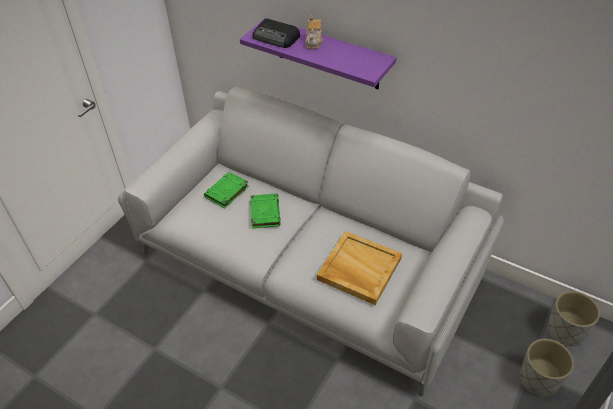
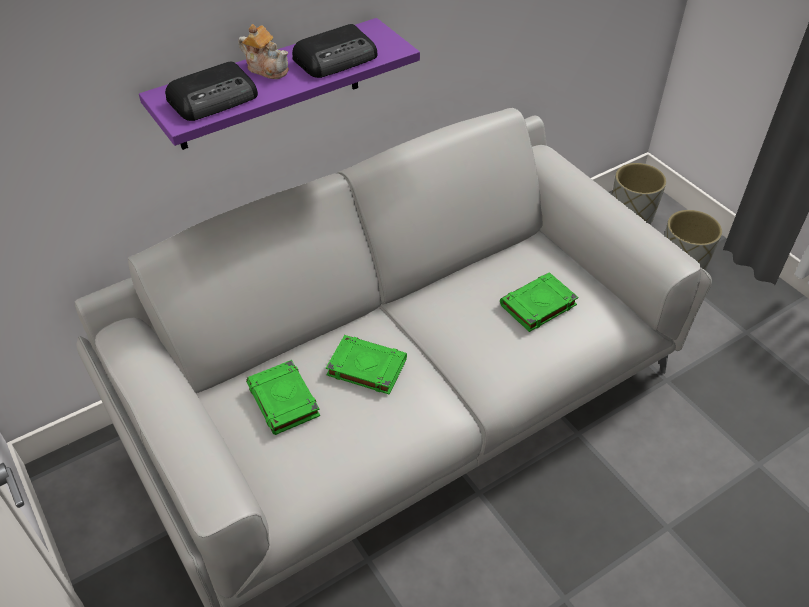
camera: 65 degrees left, 0 degrees up
beige tray [317,231,402,305] -> green book [500,272,579,332]
none -> radio [292,24,378,78]

